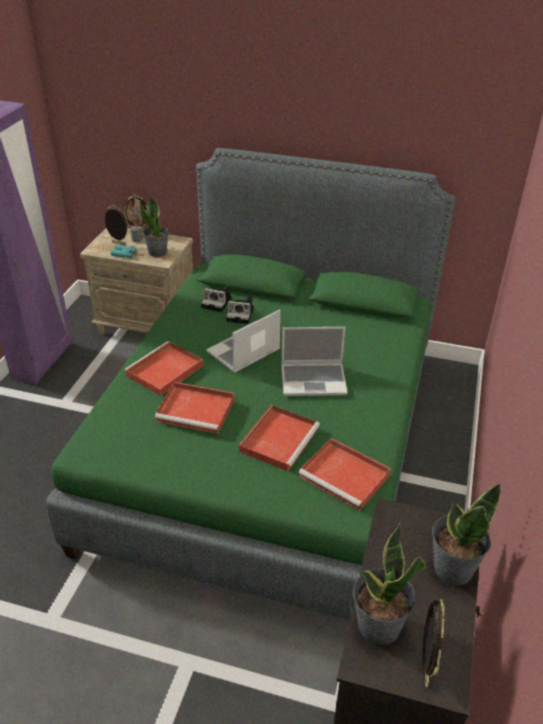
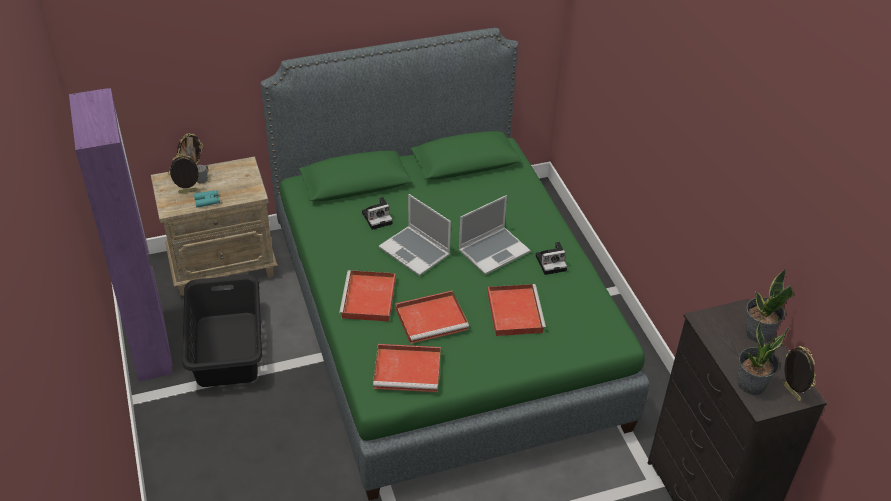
camera: 35 degrees left, 5 degrees up
potted plant [140,196,169,257] -> none
camera [201,285,232,312] -> camera moved to [535,242,567,275]
laptop [206,310,281,373] -> laptop turned 60 degrees counterclockwise [379,194,451,276]
red tray [299,438,391,511] -> red tray moved to [373,344,441,392]
none -> black laundry basket [182,275,262,387]

